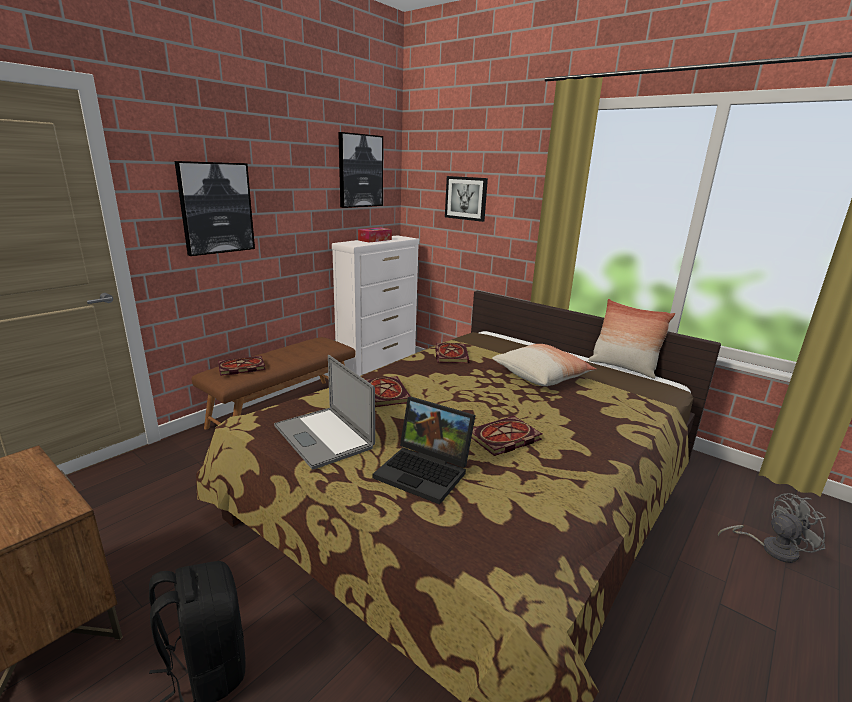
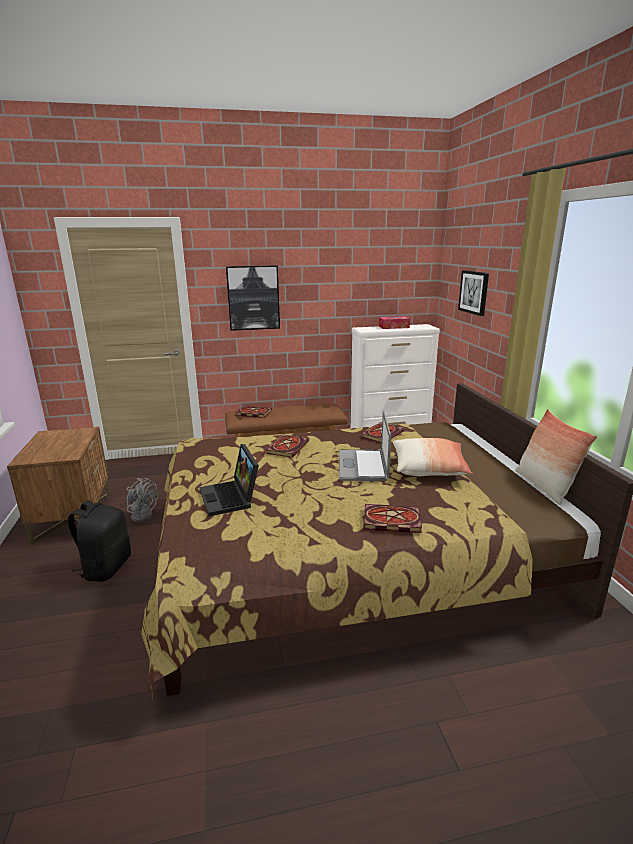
camera: 40 degrees right, 0 degrees up
laptop [274,355,375,469] -> laptop moved to [339,410,391,481]
picture [338,132,383,208] -> none
book [471,416,542,456] -> book moved to [364,504,422,533]
grey fan [718,493,826,563] -> grey fan moved to [127,478,158,522]

